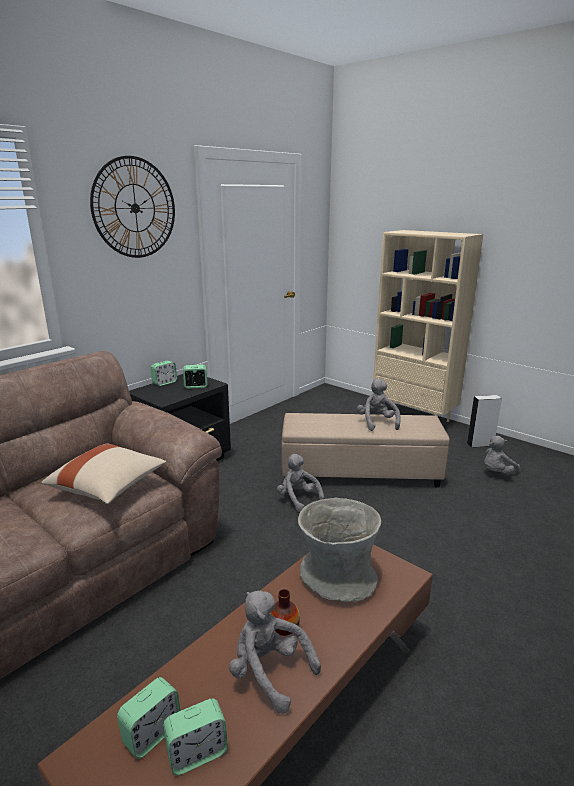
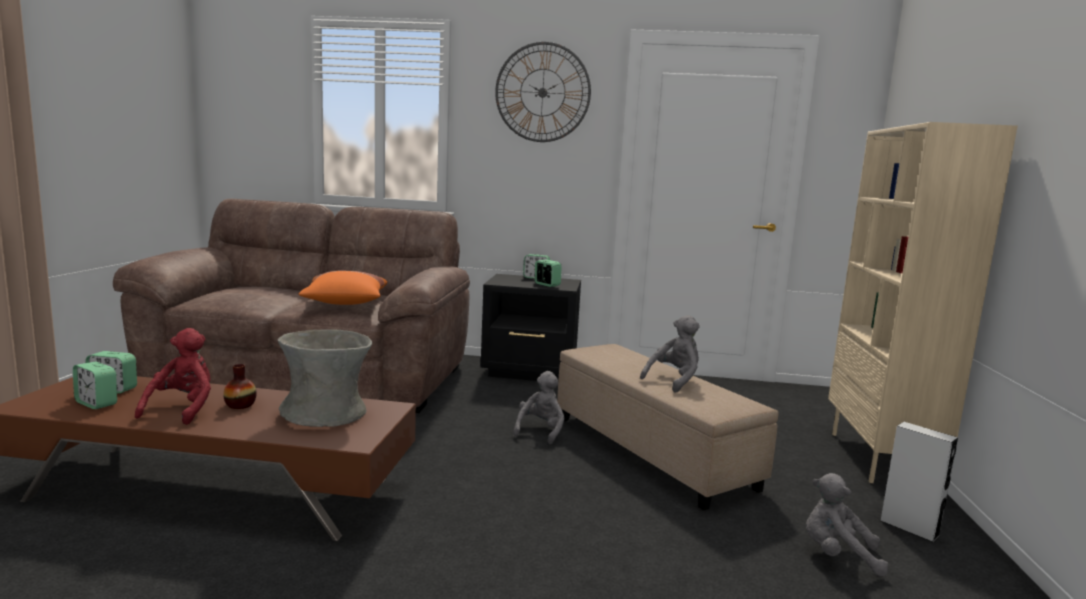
camera: 55 degrees right, 10 degrees down
beige pillow [41,444,166,504] -> orange pillow [299,271,387,305]
grey plush toy [229,590,321,714] -> red plush toy [135,328,211,425]

